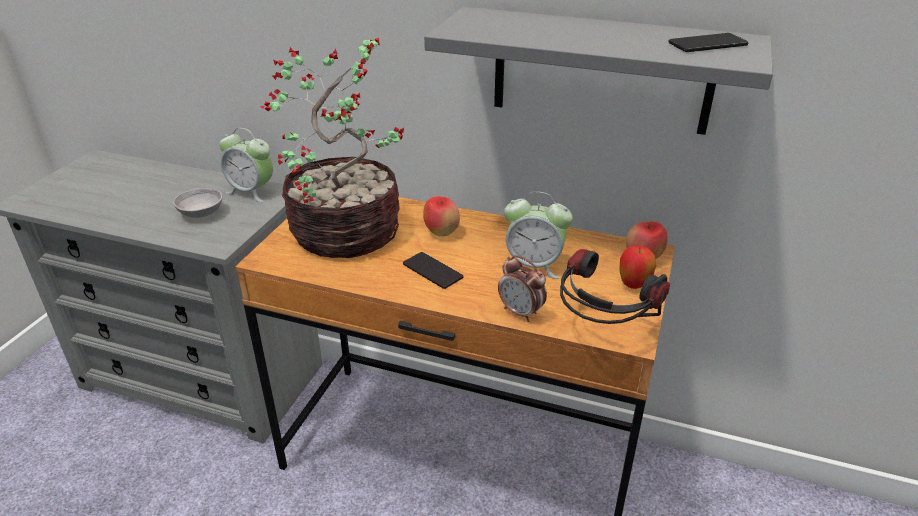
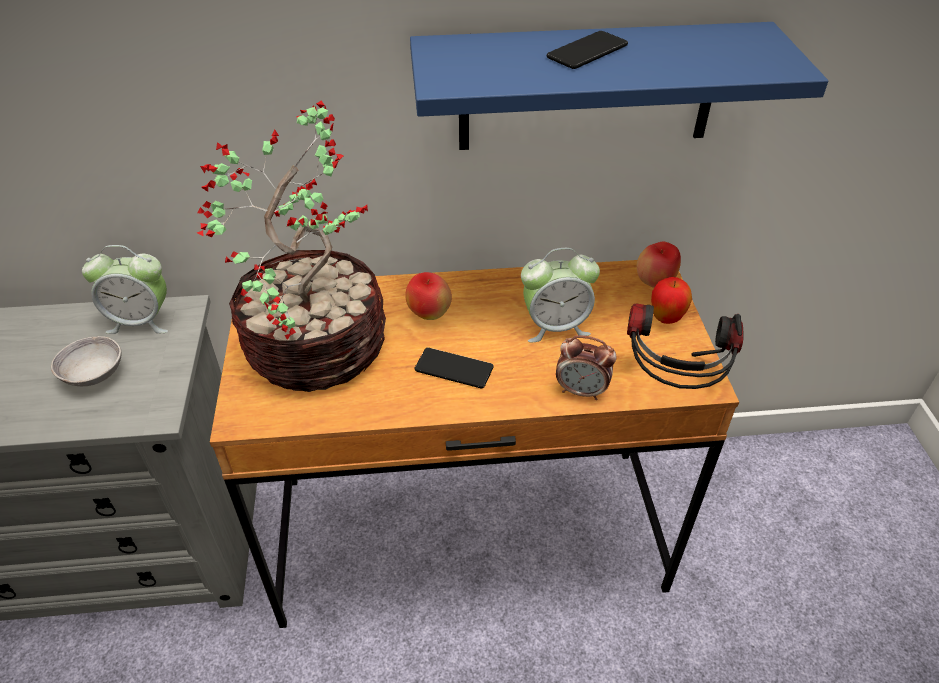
camera: 25 degrees left, 10 degrees up
grey shelf [424,7,773,135] -> blue shelf [410,22,828,150]
phone [669,33,748,52] -> phone moved to [547,31,628,69]

